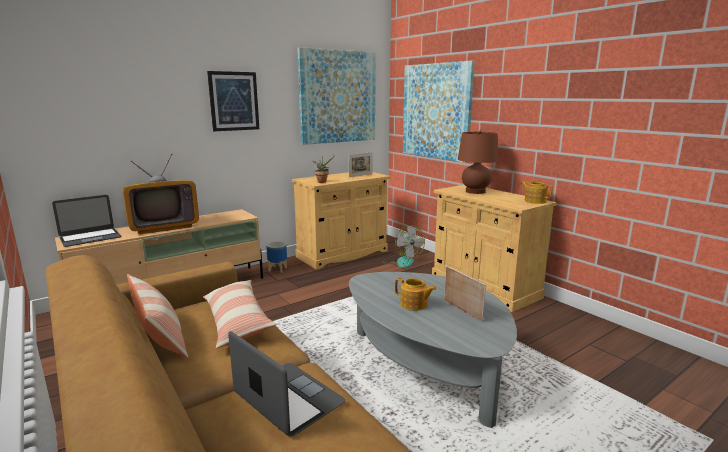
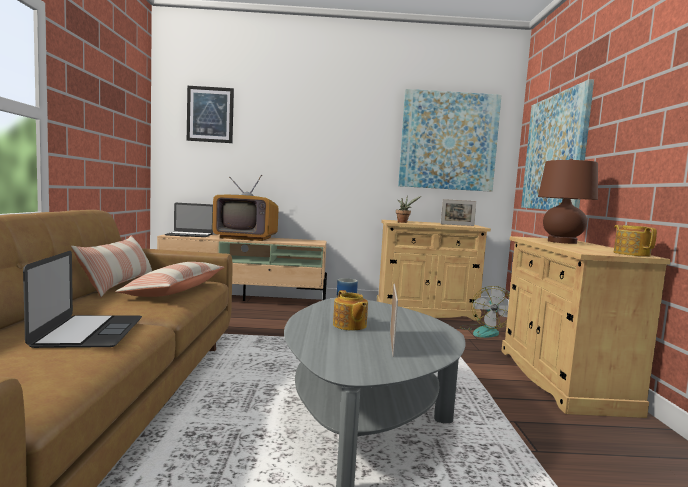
camera: 35 degrees right, 10 degrees down
picture [207,71,259,131] -> picture moved to [187,86,234,143]

